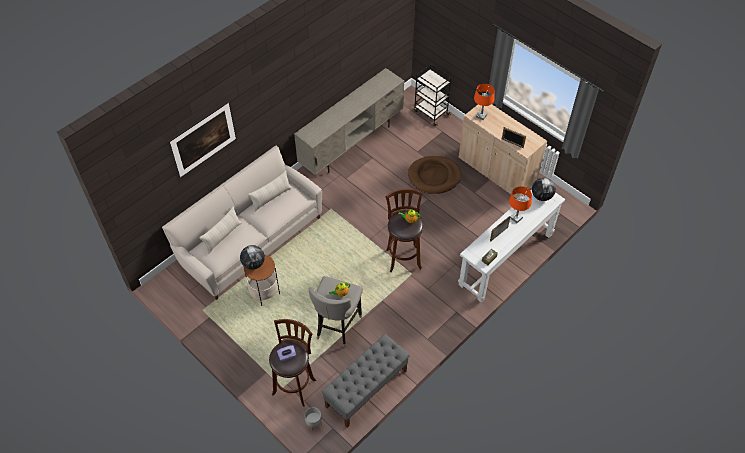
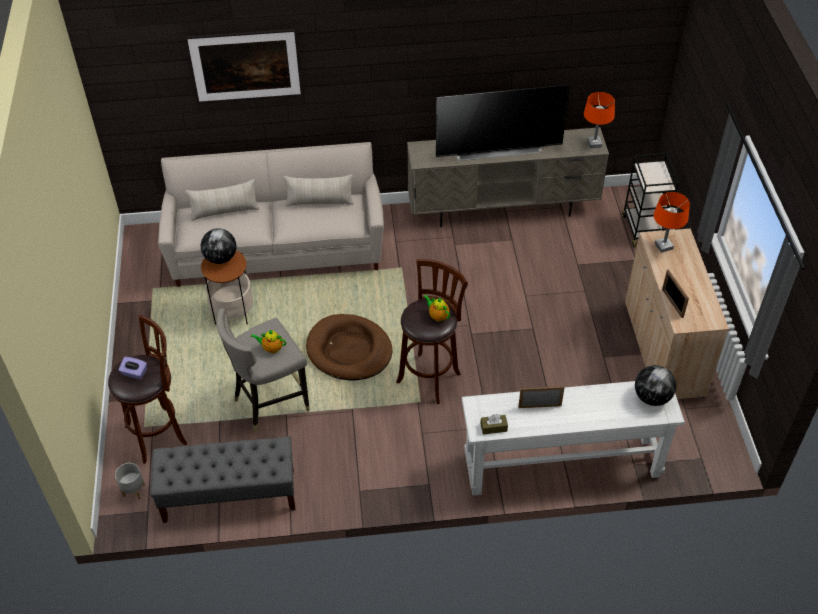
camera: 40 degrees right, 5 degrees down
brown dog bed [408,155,461,194] -> brown dog bed moved to [306,314,393,381]
orange table lamp [509,186,532,223] -> orange table lamp moved to [584,92,615,148]
none -> television [436,84,570,161]

